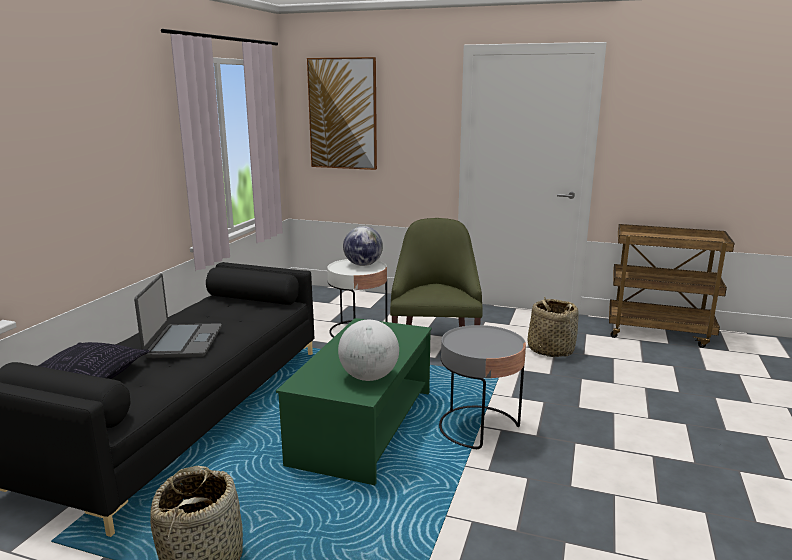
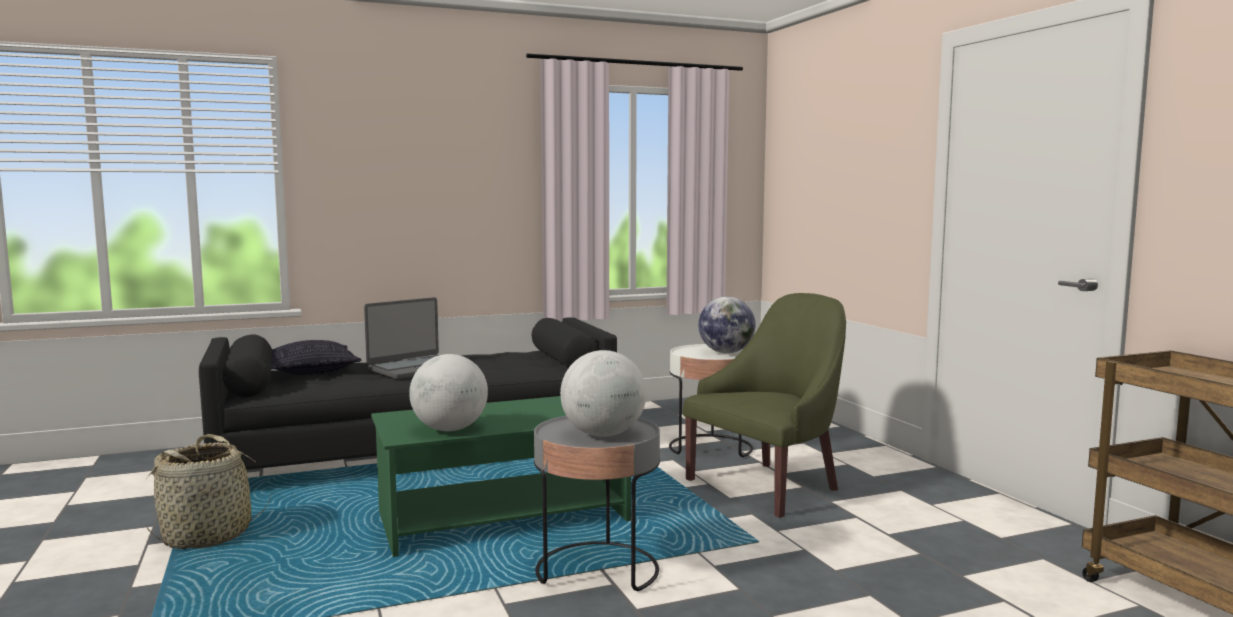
camera: 50 degrees right, 10 degrees down
picture [307,57,377,170] -> none
basket [528,297,579,357] -> none
none -> globe [560,350,646,437]

